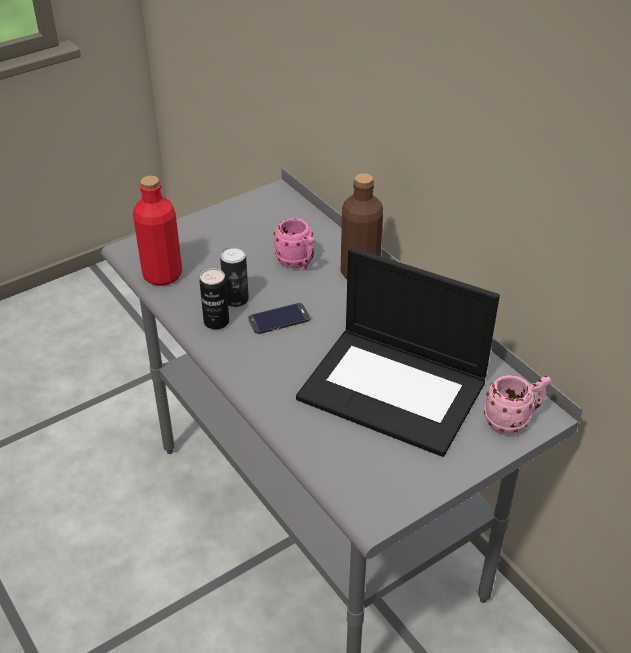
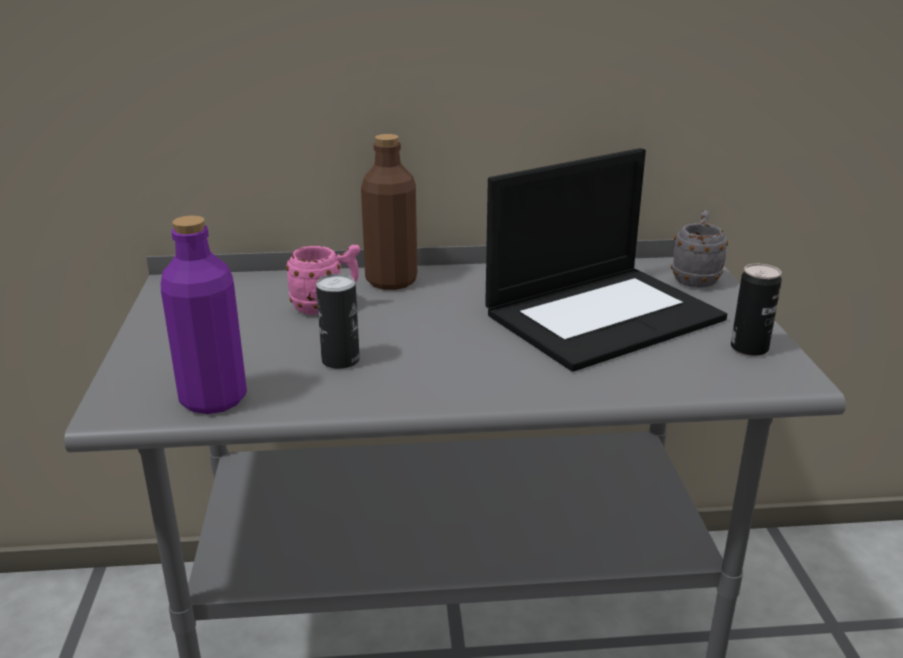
camera: 60 degrees left, 15 degrees down
red bottle [133,176,182,286] -> purple bottle [161,215,247,414]
can [200,268,229,329] -> can moved to [731,264,782,356]
phone [248,303,310,334] -> none
pink mug [484,375,551,435] -> grey mug [671,210,728,288]

